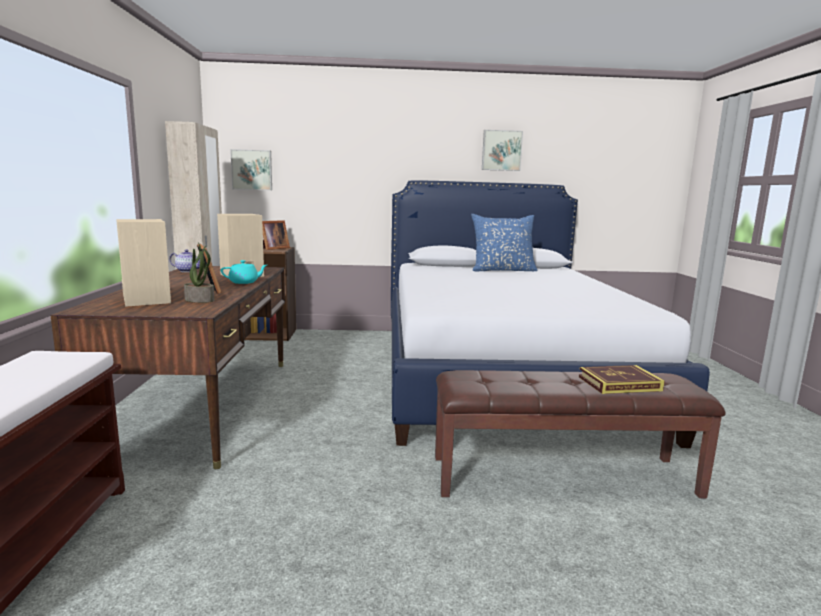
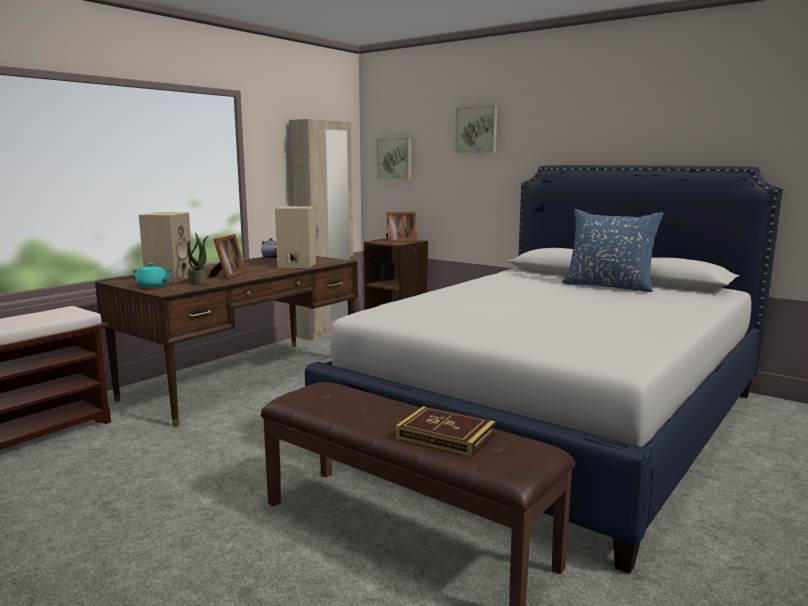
camera: 40 degrees right, 0 degrees up
turquoise teapot [221,260,267,284] -> turquoise teapot moved to [133,263,173,288]
picture [482,130,523,171] -> picture moved to [455,106,498,153]

